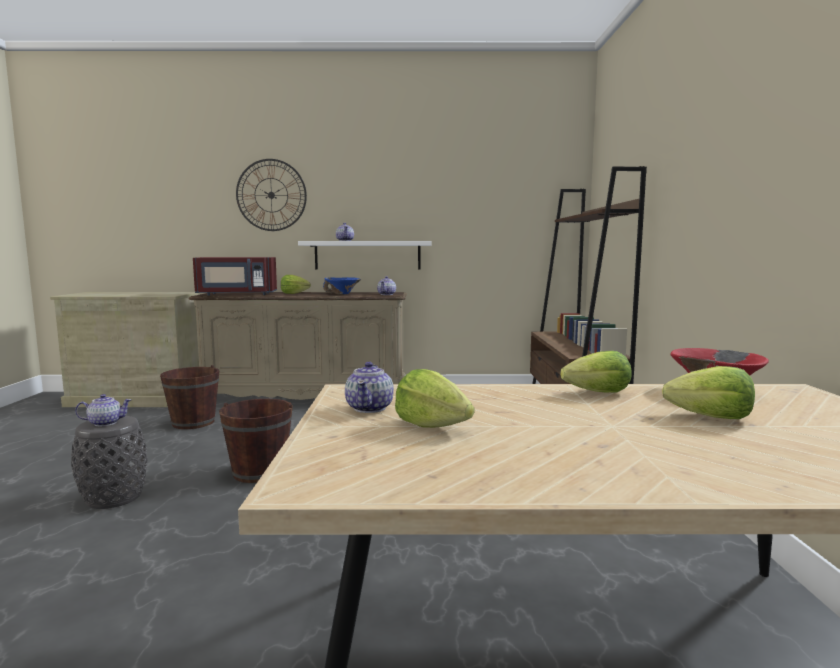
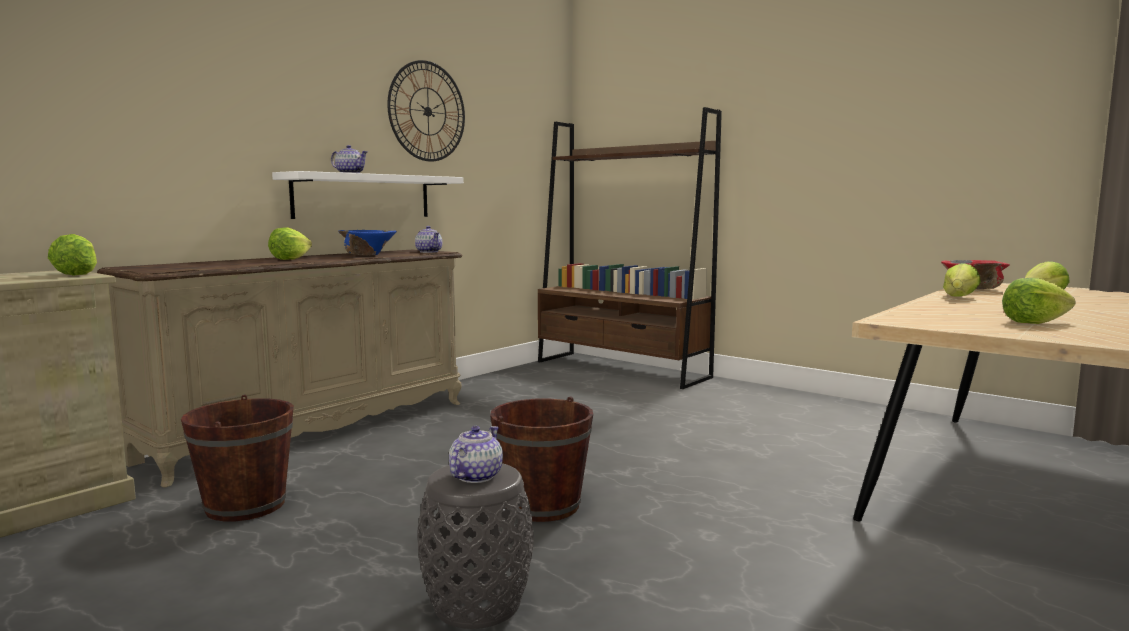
camera: 50 degrees left, 0 degrees up
red microwave [193,257,277,296] -> none
wall clock [236,159,307,231] -> wall clock moved to [387,60,465,162]
teapot [345,362,394,413] -> none
none -> lettuce [48,234,97,276]

